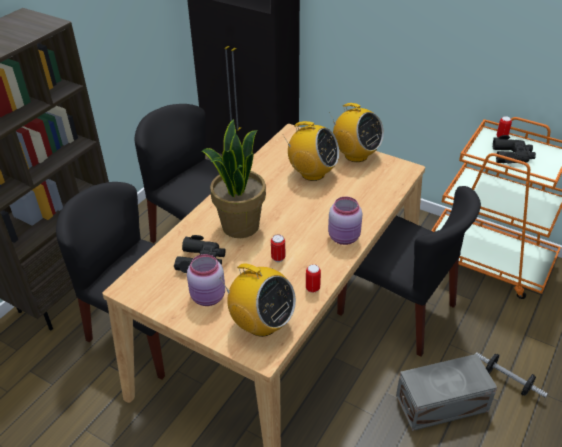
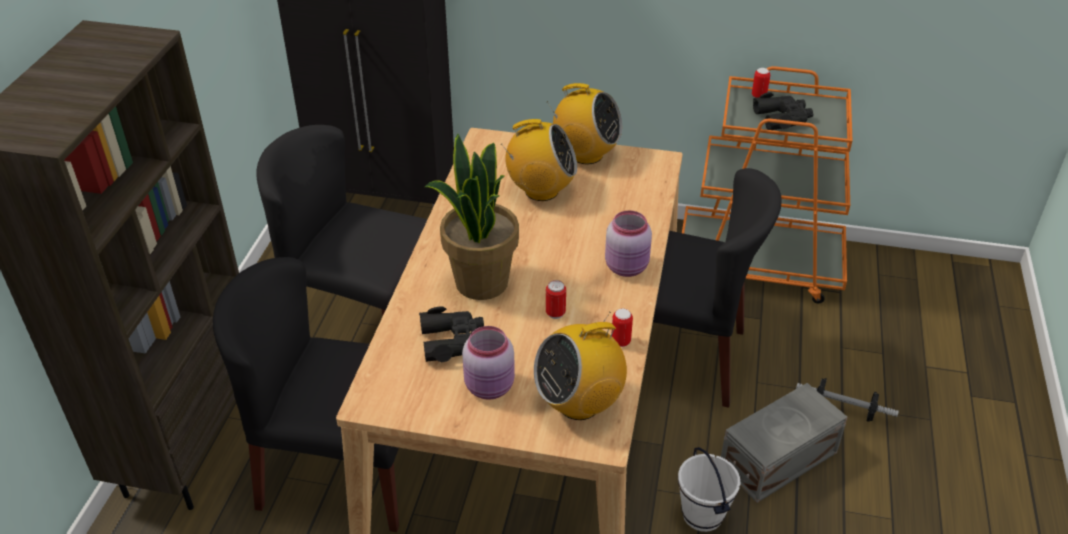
camera: 20 degrees left, 0 degrees up
radio [220,264,296,337] -> radio turned 135 degrees clockwise [534,312,627,420]
none -> white bucket [678,447,741,532]

